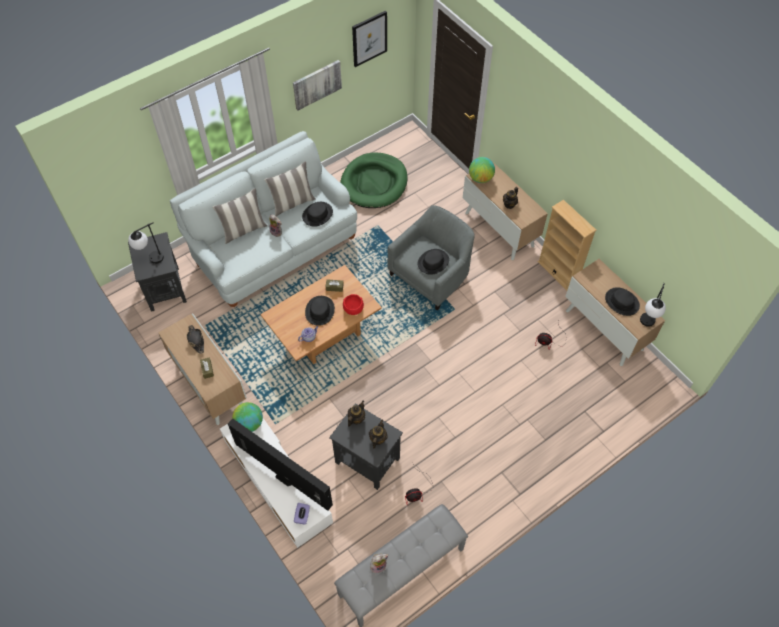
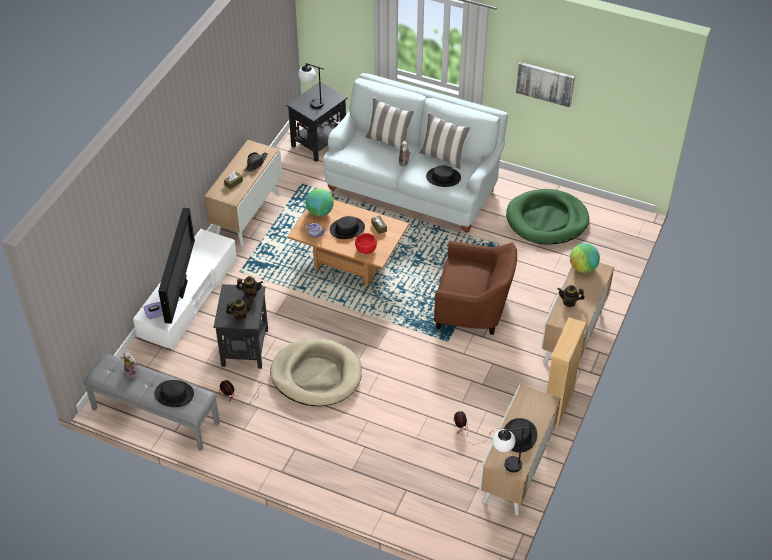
camera: 60 degrees right, 10 degrees down
globe [232,402,263,432] -> globe moved to [305,188,334,217]
picture [352,11,387,67] -> none
grey armchair [388,205,475,310] -> brown armchair [434,241,517,335]
black hat [417,249,449,275] -> black hat moved to [154,380,194,407]
none -> beige dog bed [270,338,362,406]

